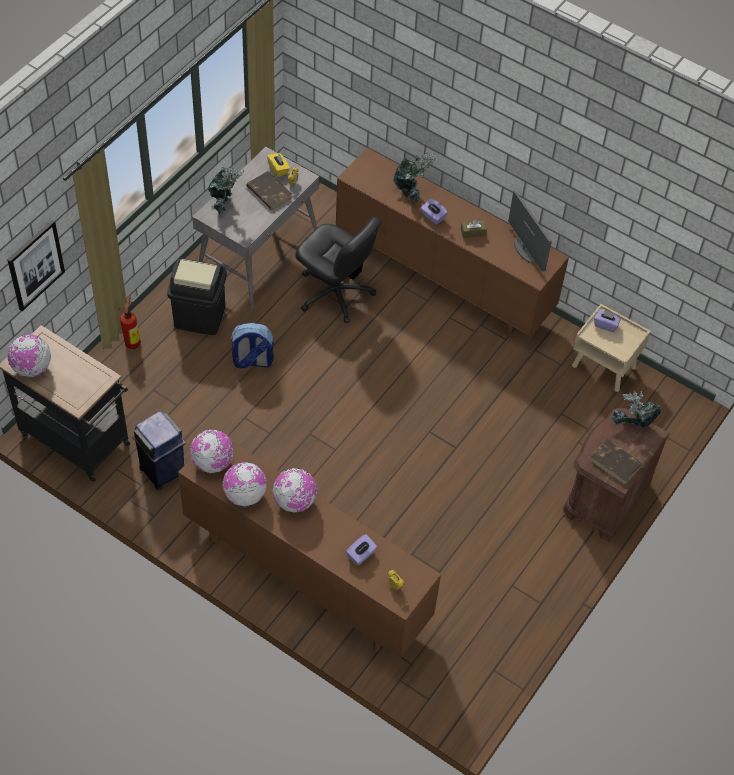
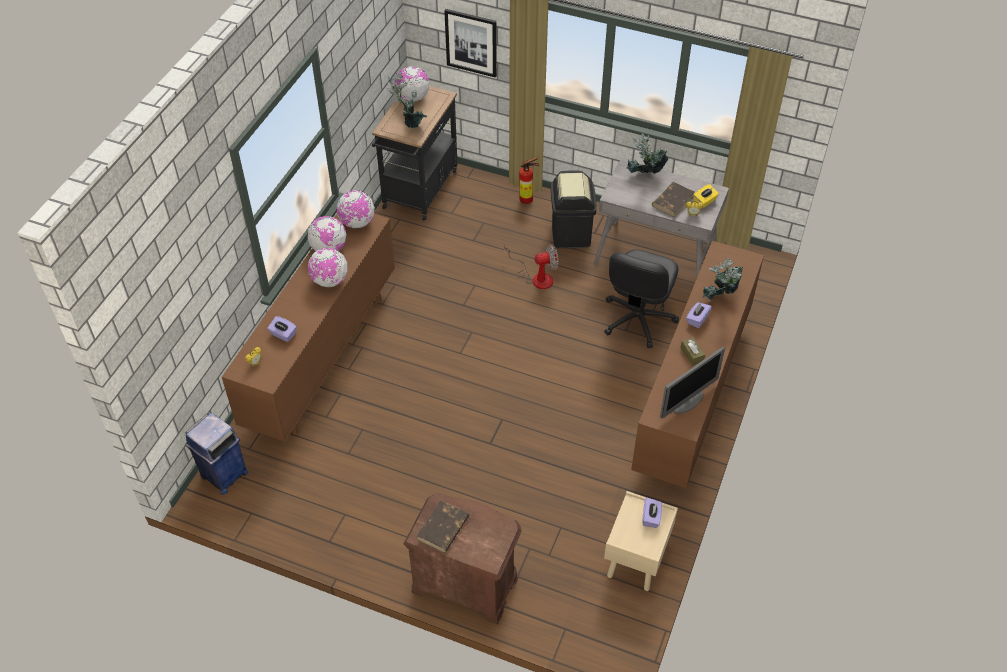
camera: 80 degrees right, 5 degrees down
blue trash can [132,411,186,490] -> blue trash can moved to [185,413,248,495]
backpack [230,323,274,369] -> fan [504,244,558,289]
potted plant [609,391,661,427] -> potted plant moved to [387,71,427,128]

